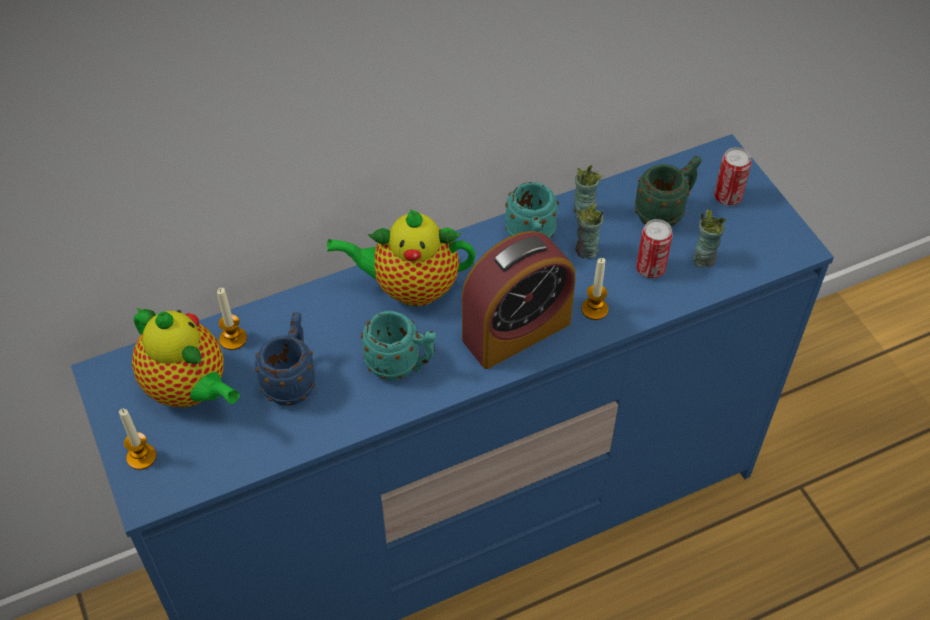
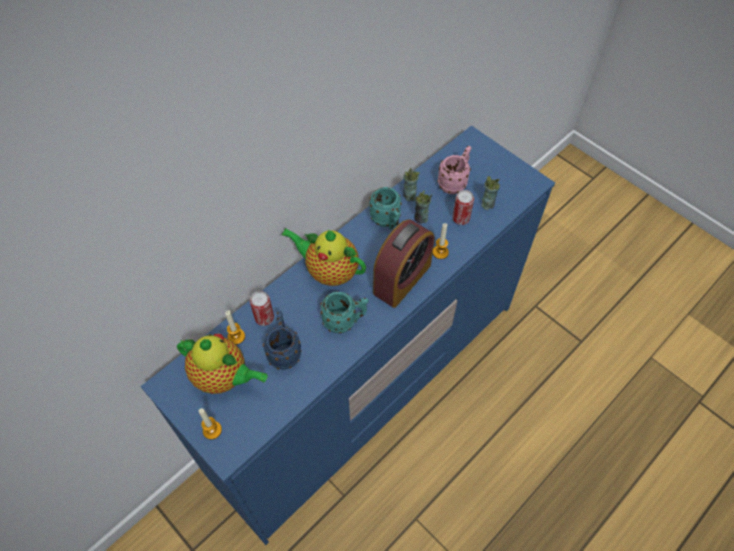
camera: 20 degrees left, 5 degrees up
teapot [327,209,476,306] -> teapot turned 45 degrees clockwise [281,228,366,286]
green mug [635,156,702,227] -> pink mug [437,146,471,194]
can [714,147,751,206] -> can moved to [250,291,274,326]

